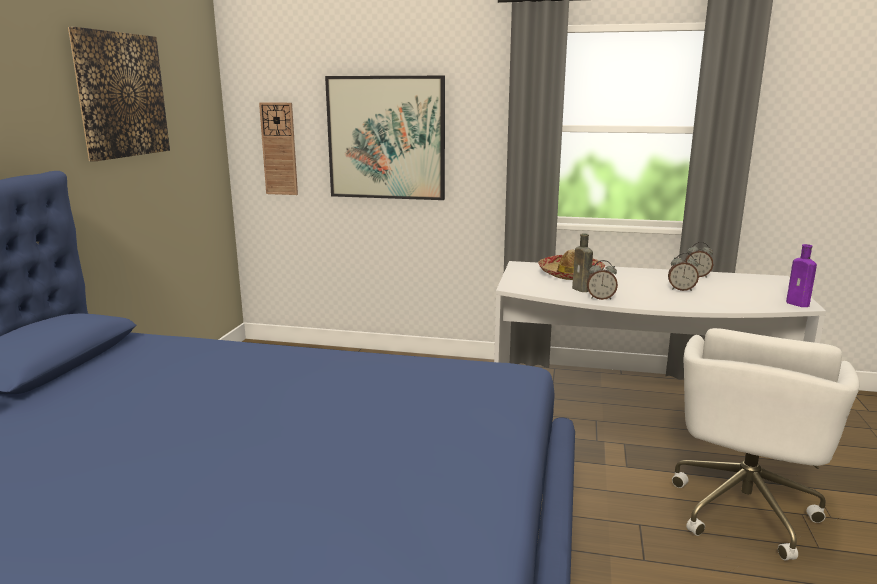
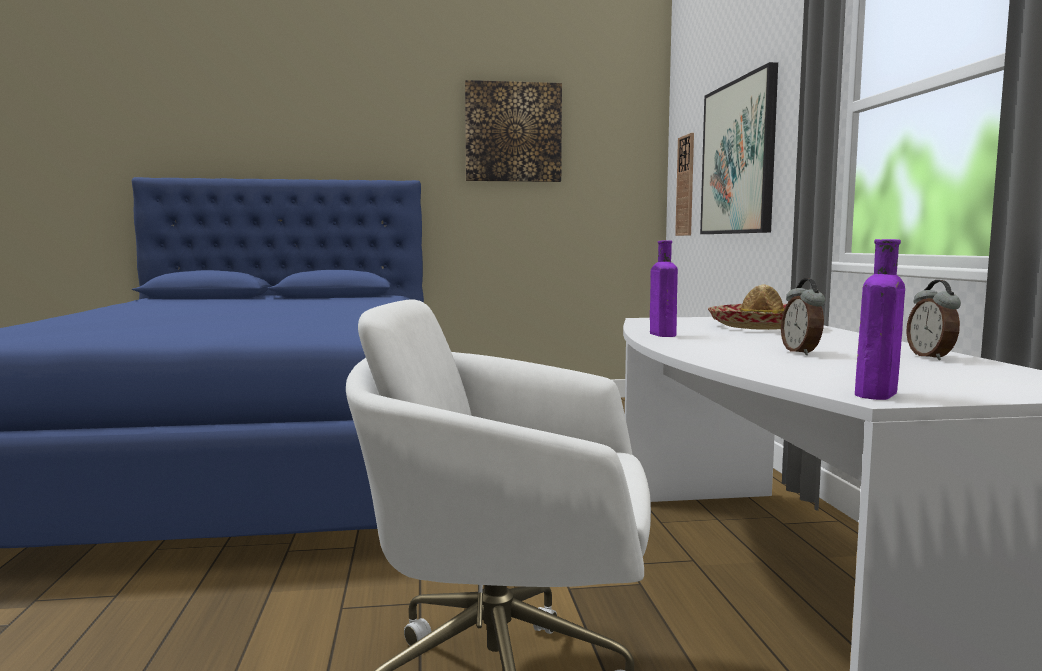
camera: 70 degrees right, 10 degrees down
brown bottle [572,233,593,292] -> none
alarm clock [587,260,618,300] -> purple bottle [650,240,678,337]

